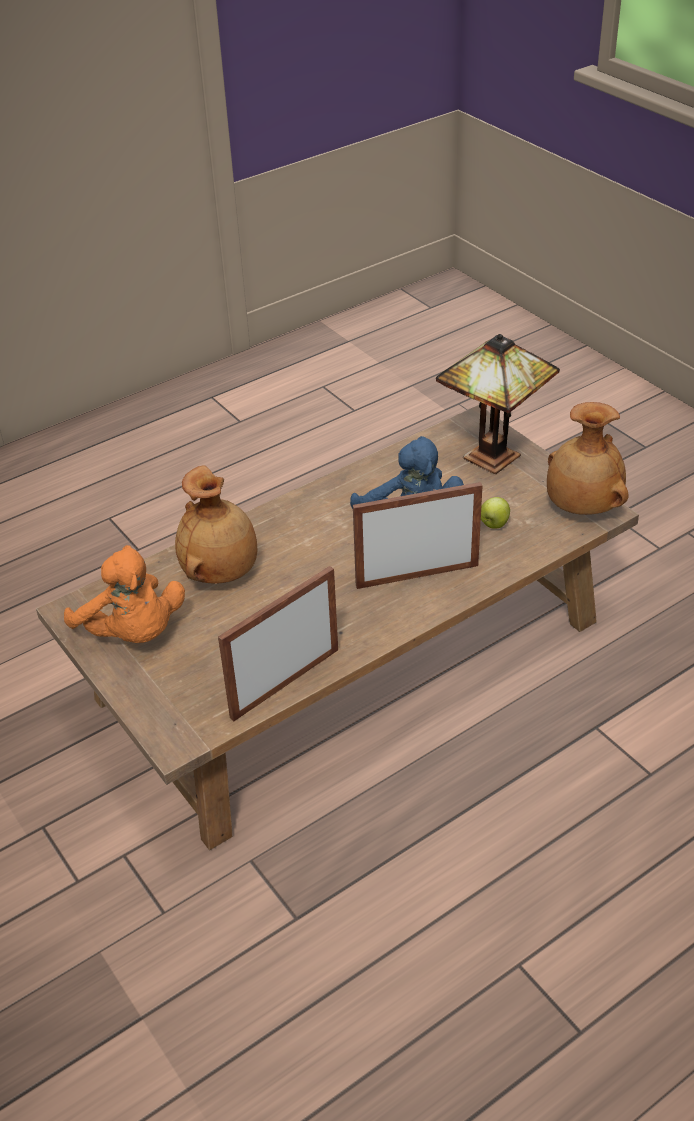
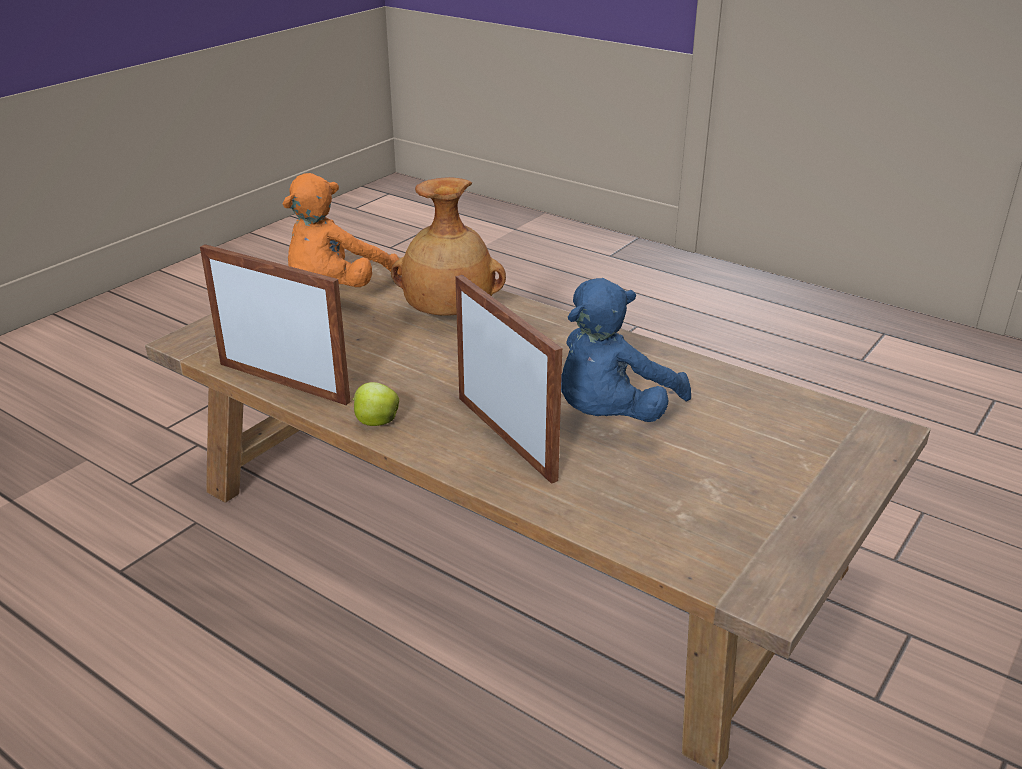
camera: 70 degrees right, 10 degrees down
table lamp [436,334,560,474] -> none
apple [481,497,510,529] -> apple moved to [352,382,399,426]
brown vase [547,402,629,515] -> none

